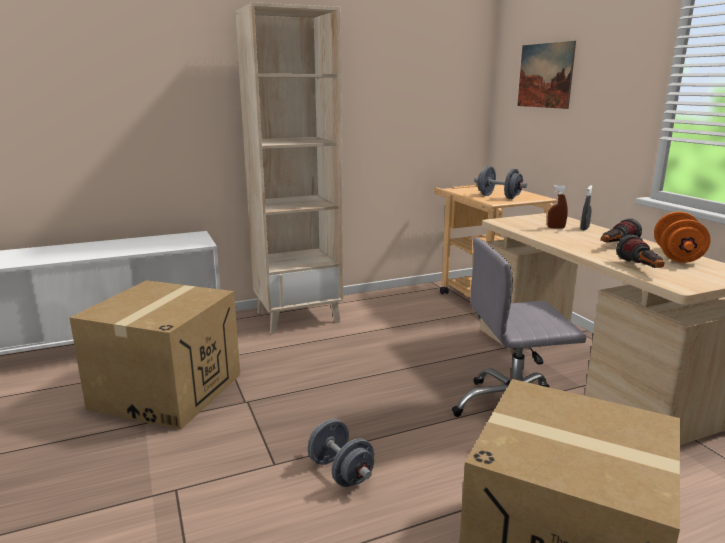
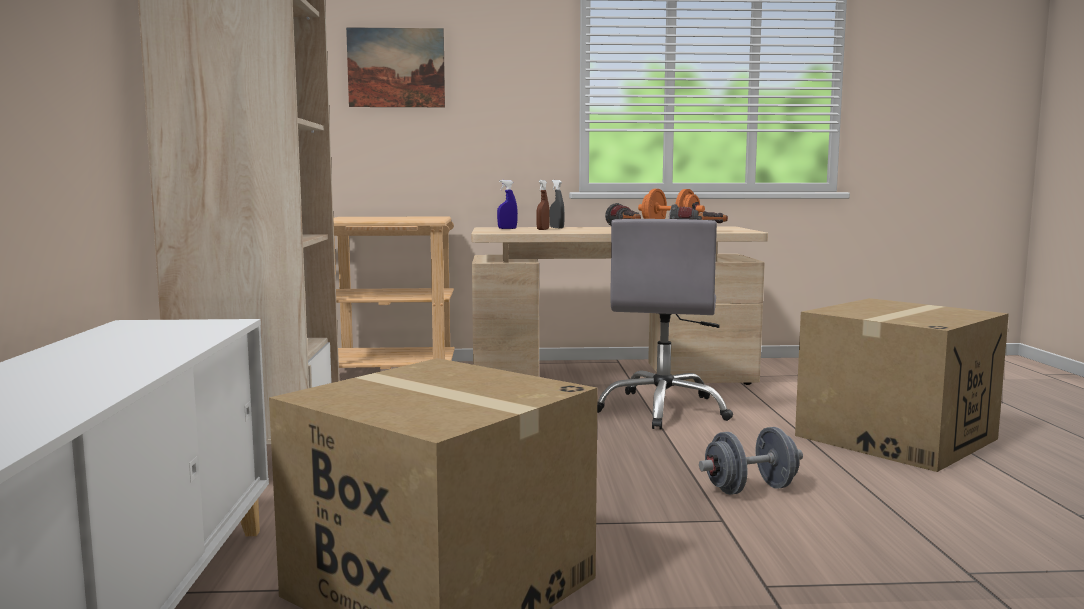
camera: 70 degrees left, 10 degrees down
grey dumbbell [474,166,527,199] -> none
none -> blue spray bottle [497,180,518,229]

